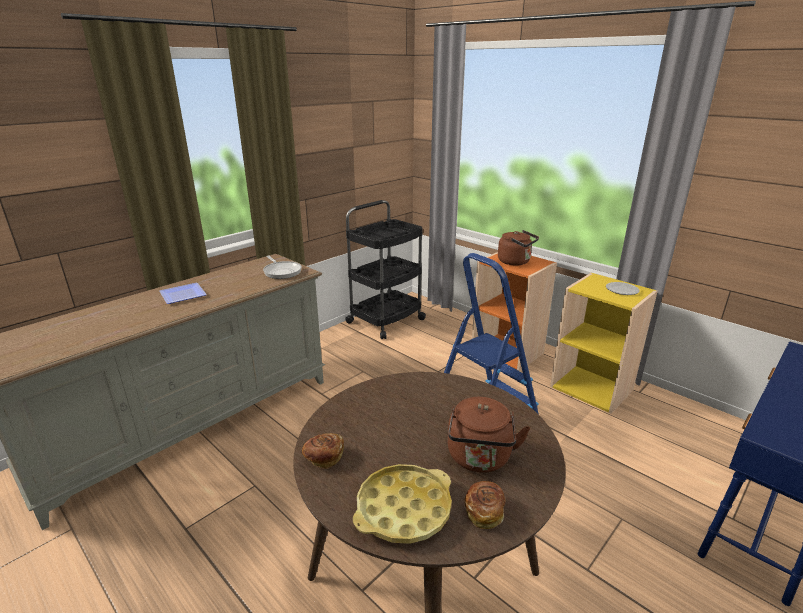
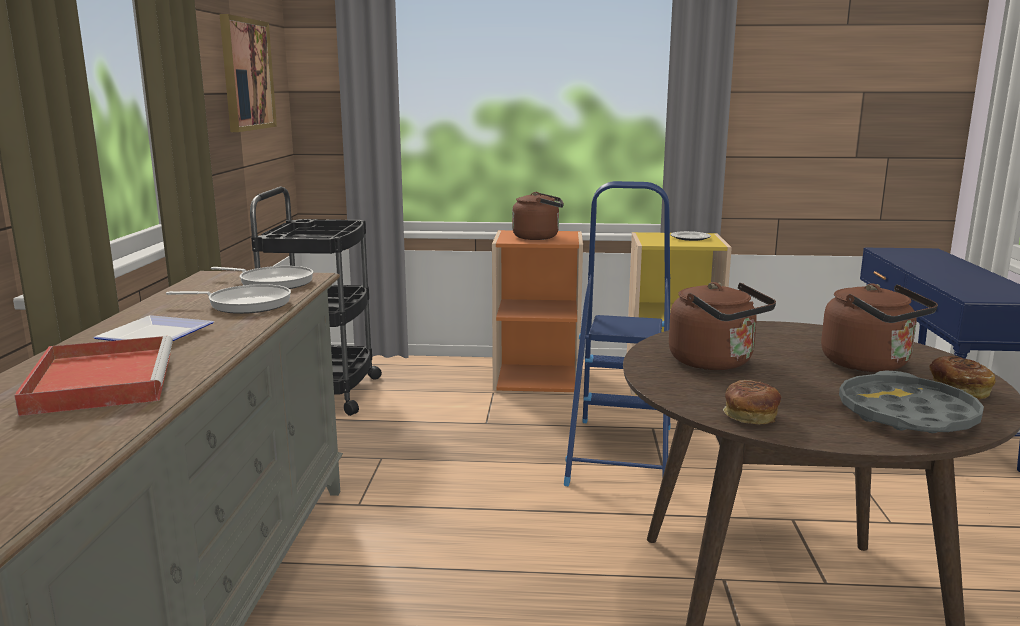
camera: 40 degrees left, 10 degrees down
yellow tray [353,464,452,544] -> grey tray [839,371,984,433]
none -> red tray [14,336,173,416]
none -> frying pan [166,284,291,314]
none -> picture [220,14,277,132]
none -> brown kettle [669,282,776,370]

